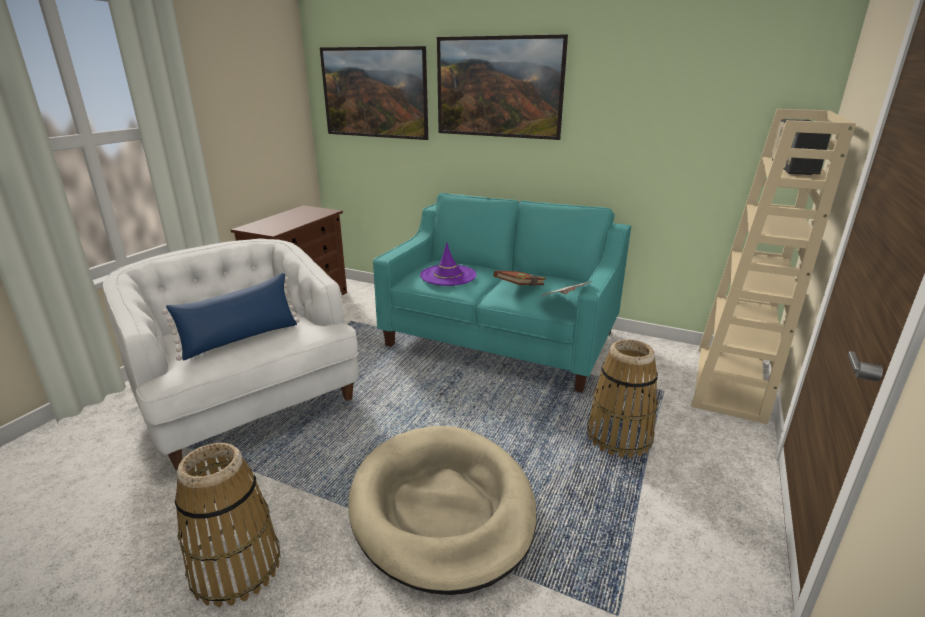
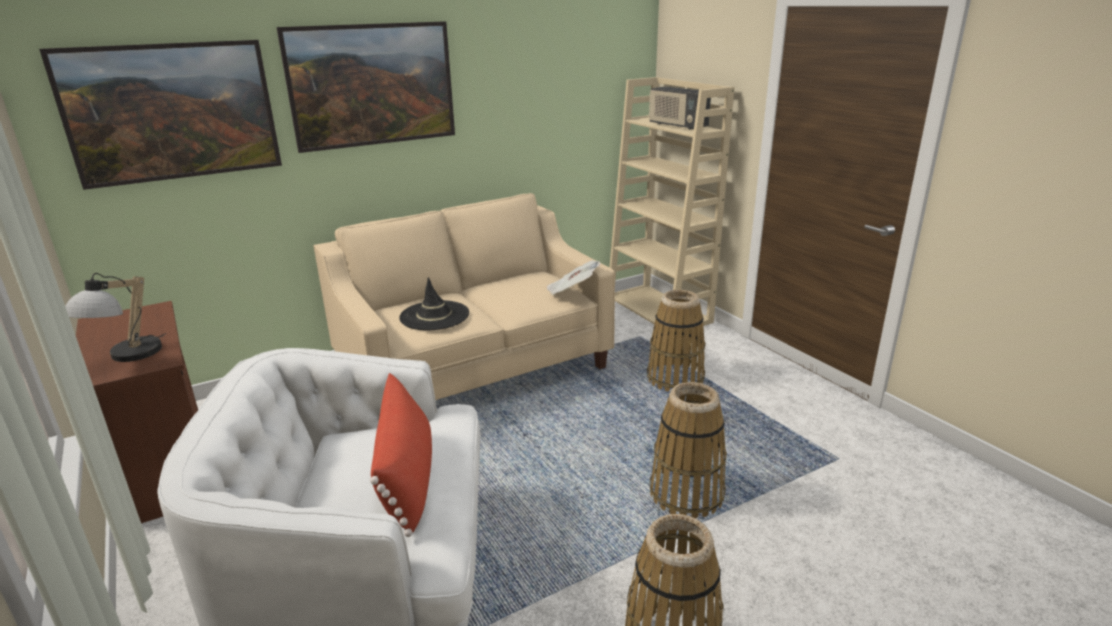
camera: 55 degrees left, 0 degrees up
blue pillow [162,273,300,361] -> red pillow [370,373,432,537]
beige dog bed [348,426,537,595] -> basket [650,382,727,518]
turquoise sofa [373,193,631,393] -> beige sofa [314,193,615,400]
purple hat [420,243,477,286] -> black hat [399,277,469,331]
brown book [494,271,546,286] -> none
none -> table lamp [65,273,167,362]

